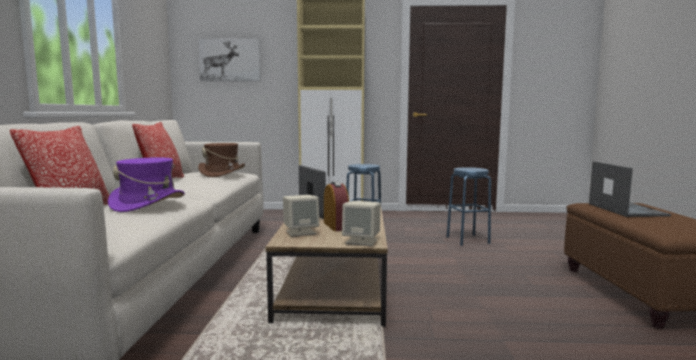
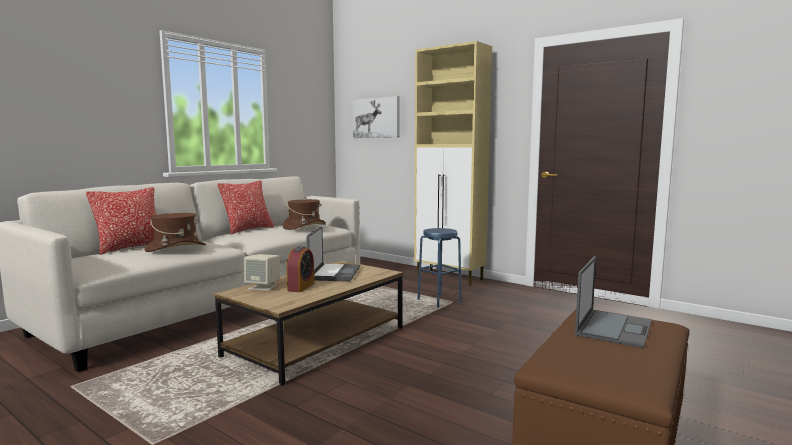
camera: 35 degrees right, 0 degrees up
purple hat [108,157,185,212] -> brown hat [145,213,206,252]
beige speaker [342,201,381,246] -> none
blue stool [447,167,491,246] -> none

